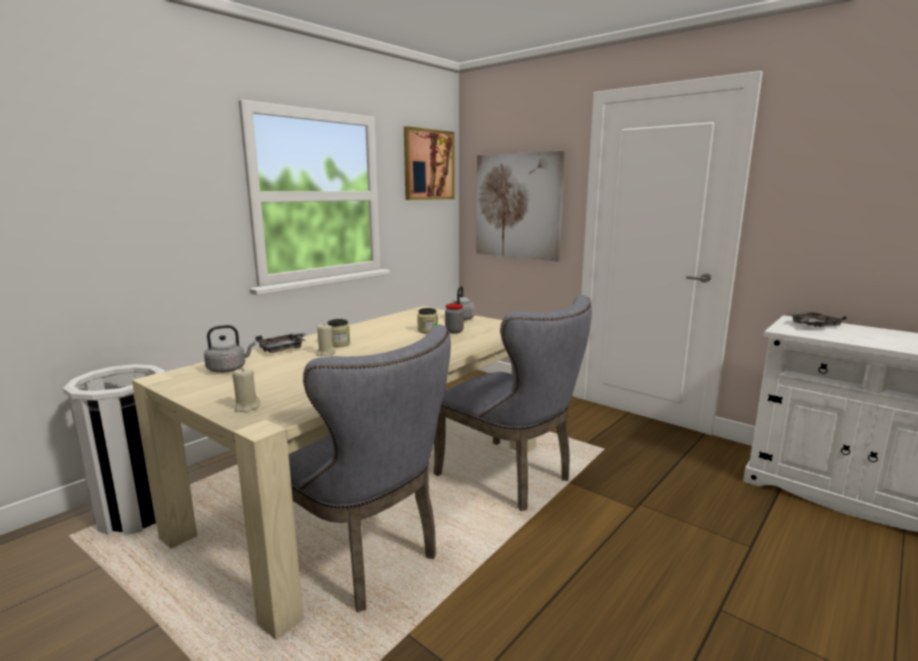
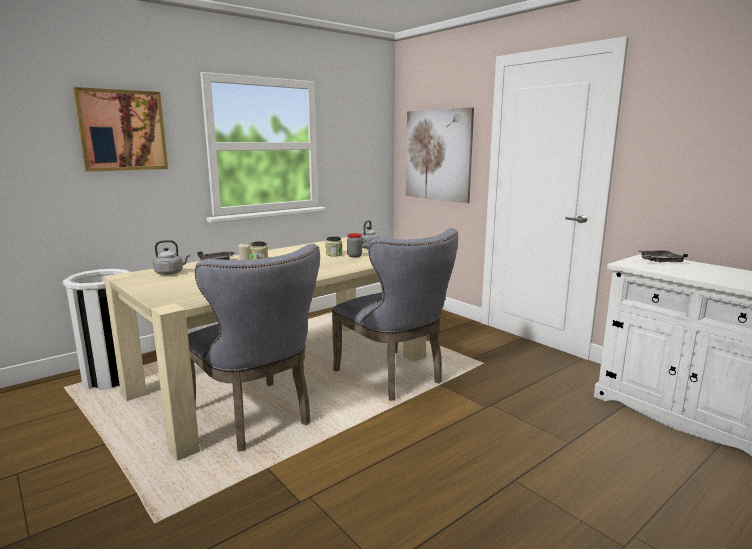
camera: 10 degrees right, 0 degrees up
beige candle [232,368,260,413] -> none
picture [404,126,455,200] -> picture moved to [73,87,168,172]

